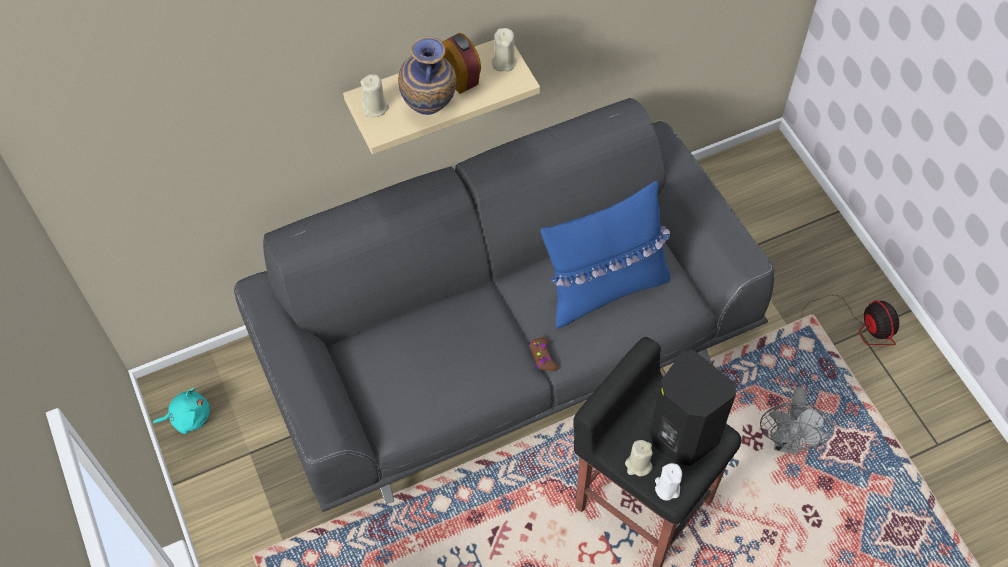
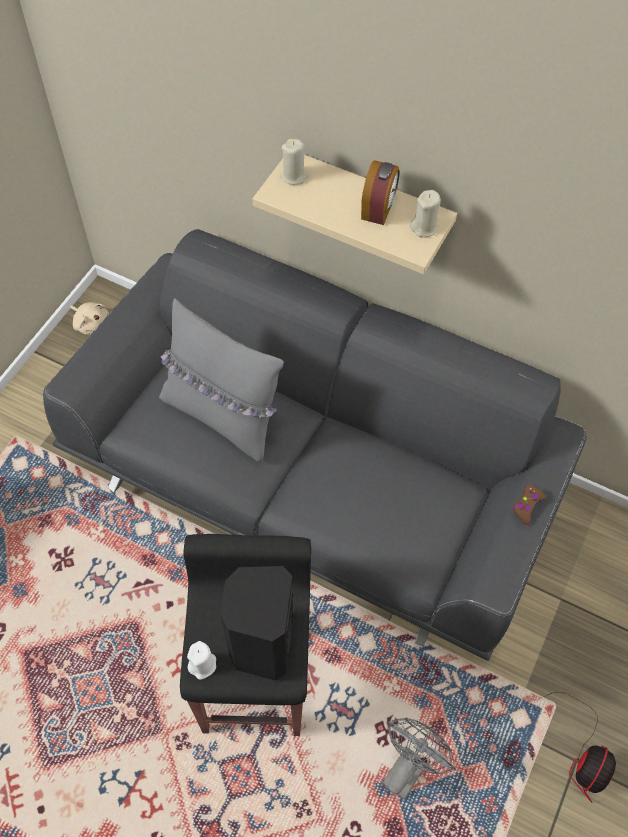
camera: 50 degrees right, 0 degrees up
turquoise plush toy [153,388,210,434] -> beige plush toy [70,302,109,335]
vase [398,37,457,115] -> none
brown game controller [530,338,558,371] -> brown game controller moved to [513,485,546,525]
blue pillow [541,181,670,329] -> none
beige candle [625,440,653,476] -> none
grey fan [760,387,834,455] -> grey fan turned 150 degrees clockwise [383,718,456,800]
none -> grey pillow [159,298,284,462]

